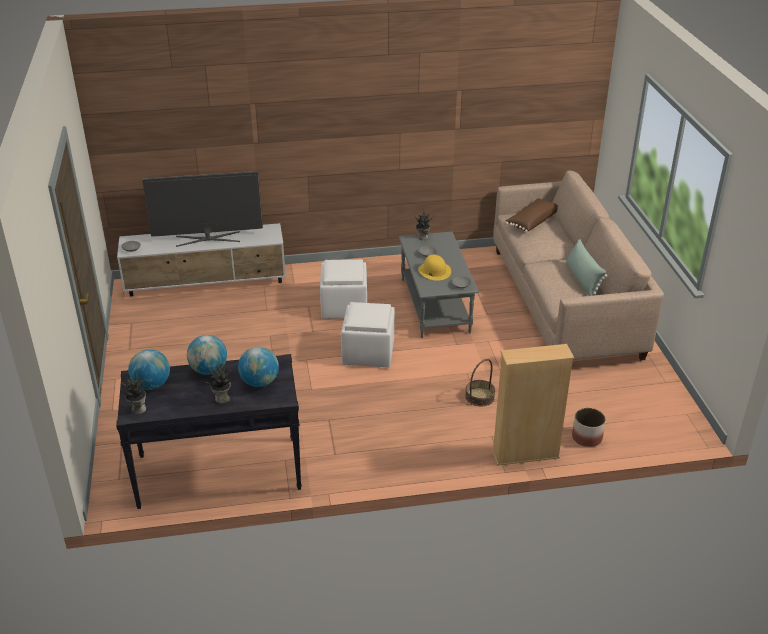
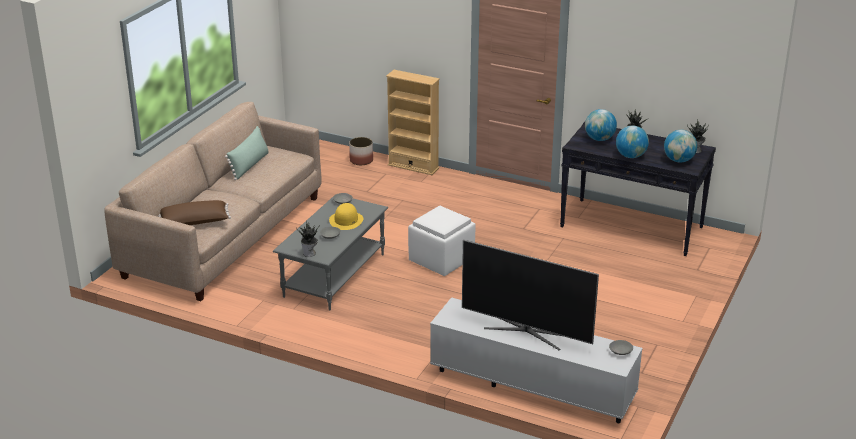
camera: 145 degrees left, 5 degrees down
white ottoman [320,259,367,319] -> none
basket [465,359,495,406] -> none

